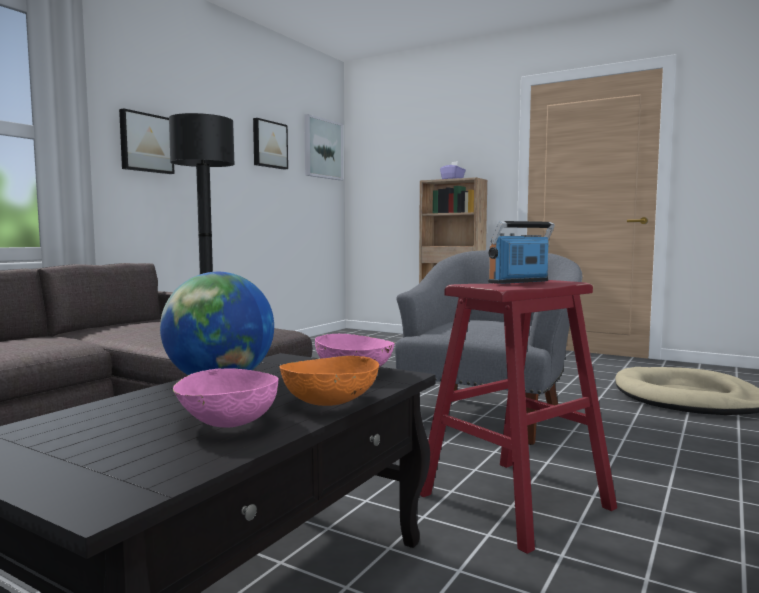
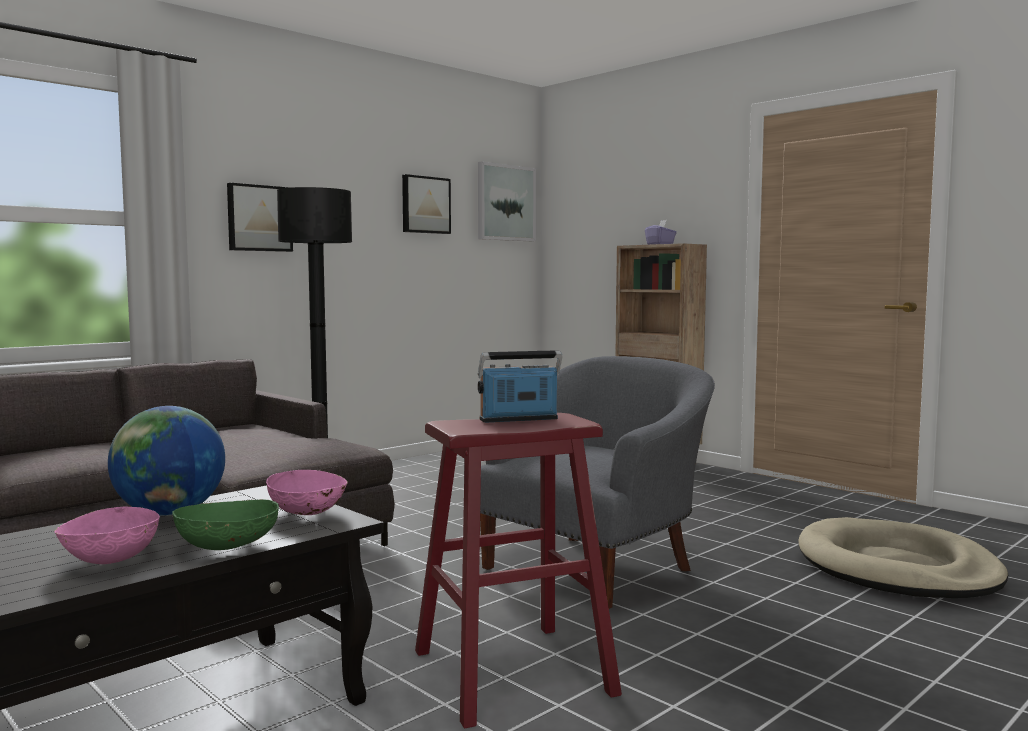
camera: 15 degrees right, 0 degrees up
orange bowl [280,356,379,406] -> green bowl [172,499,279,550]

